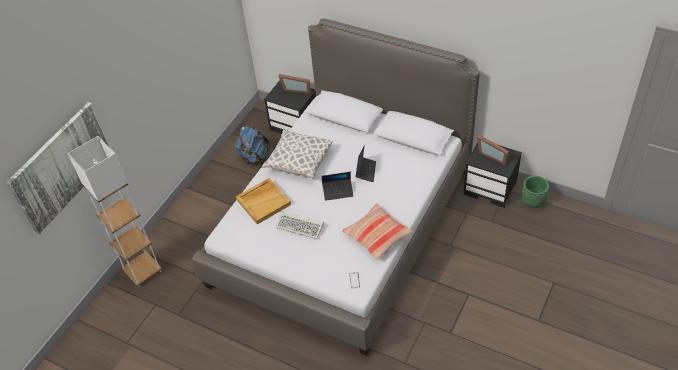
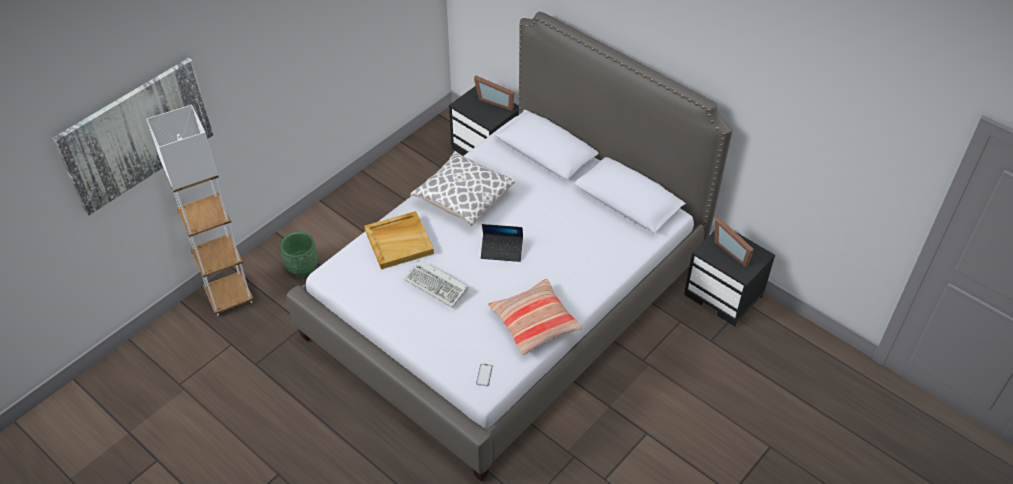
camera: 10 degrees right, 0 degrees up
blue backpack [235,124,270,165] -> none
laptop [355,145,376,182] -> none
green planter [521,176,549,208] -> green planter moved to [280,232,318,276]

